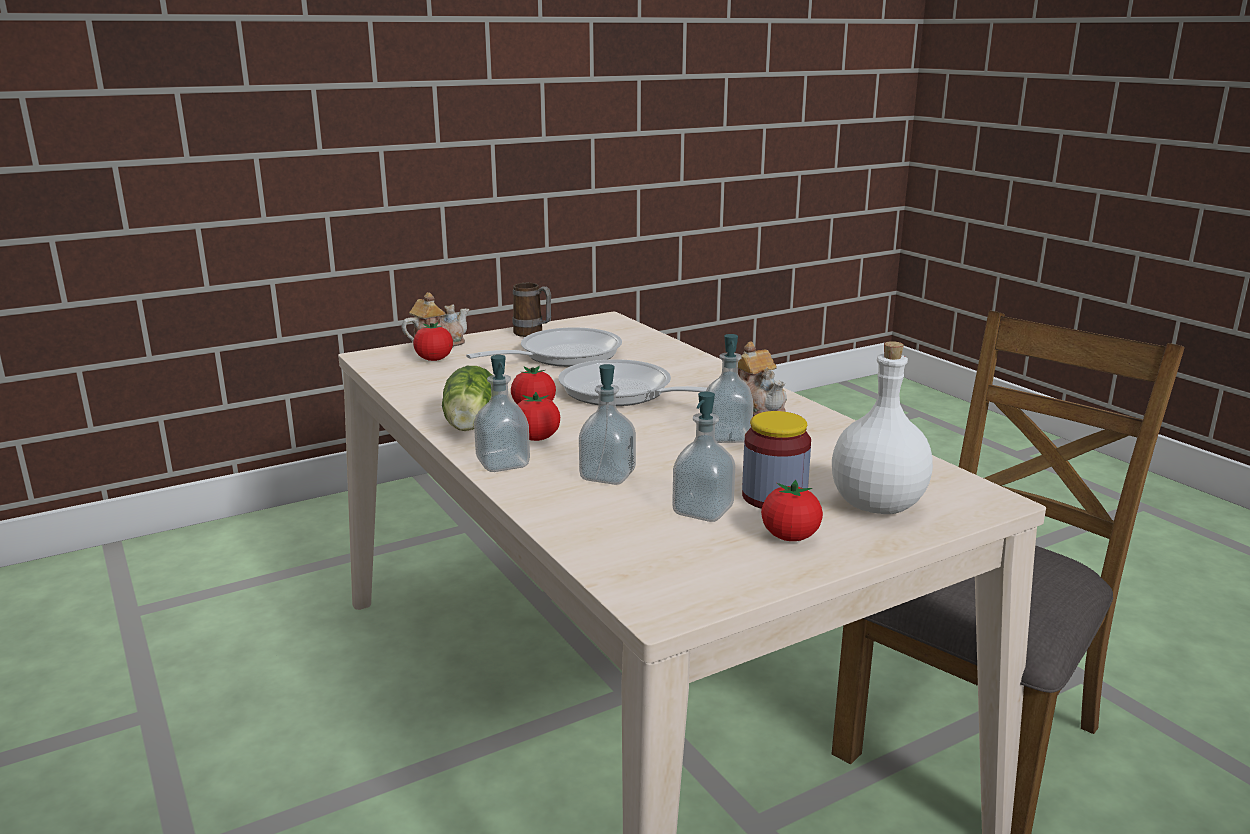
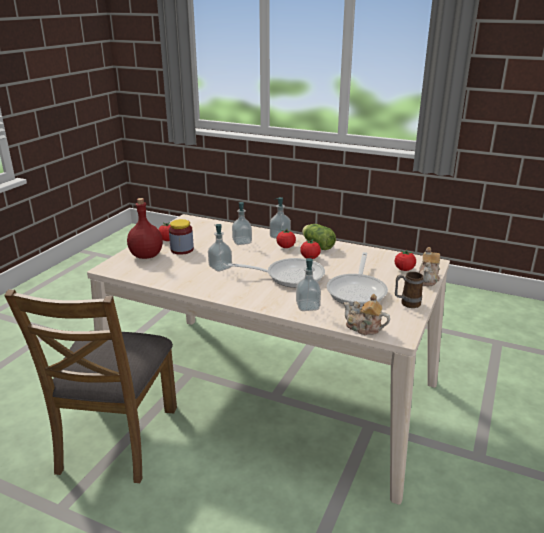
camera: 145 degrees right, 5 degrees up
soap dispenser [672,392,735,522] -> soap dispenser moved to [296,258,321,311]
teapot [738,342,787,416] -> teapot moved to [343,294,390,335]
white bottle [832,341,933,514] -> red bottle [127,198,163,259]

